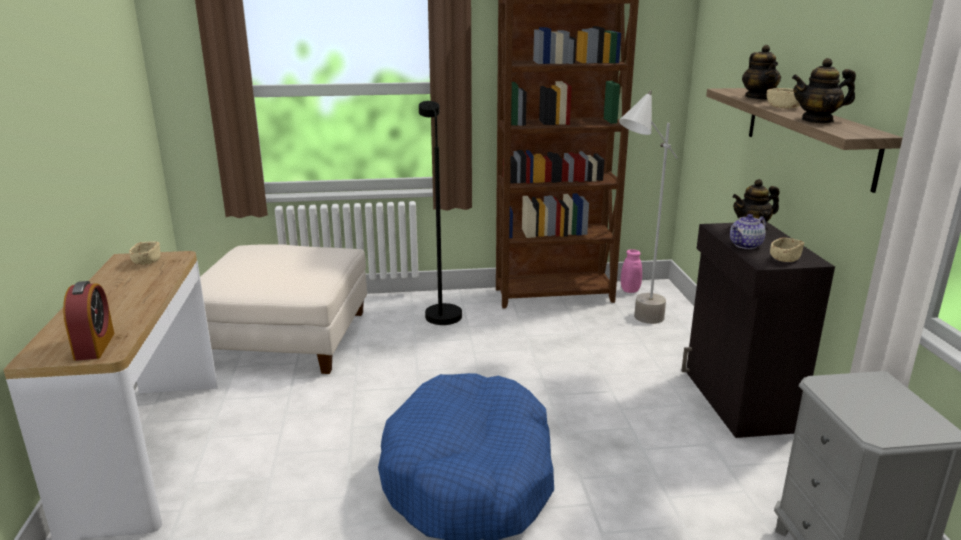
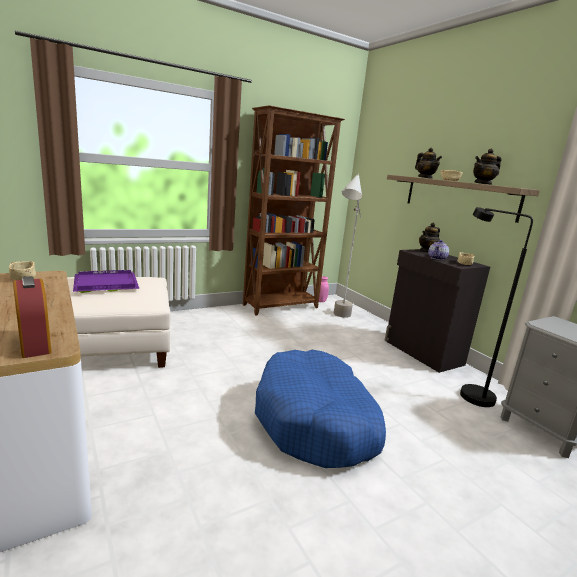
camera: 25 degrees left, 5 degrees down
black floor lamp [419,101,462,325] -> black floor lamp moved to [460,207,533,407]
none -> purple tray [73,270,140,293]

